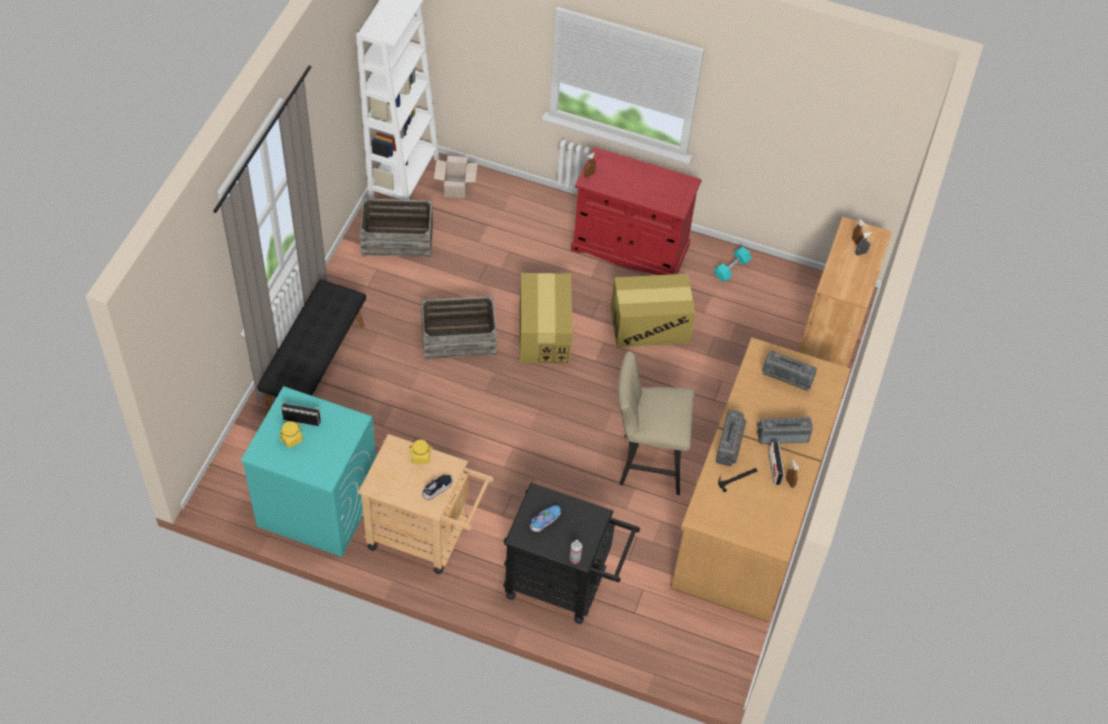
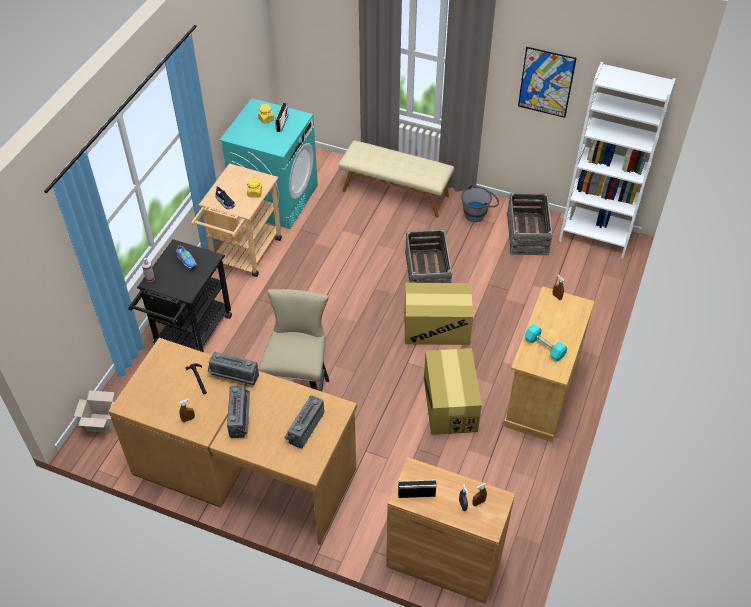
camera: 95 degrees right, 5 degrees down
black bench [257,280,366,414] -> beige bench [338,140,454,218]
cardboard box [434,156,478,198] -> cardboard box moved to [74,390,115,433]
red cabinet [571,147,702,275] -> beige cabinet [503,286,595,442]
turquoise dumbbell [714,246,752,282] -> turquoise dumbbell moved to [525,324,567,361]
radio [769,442,784,485] -> radio moved to [398,479,437,498]
none -> grey bucket [461,185,499,222]
none -> picture [518,47,577,118]

